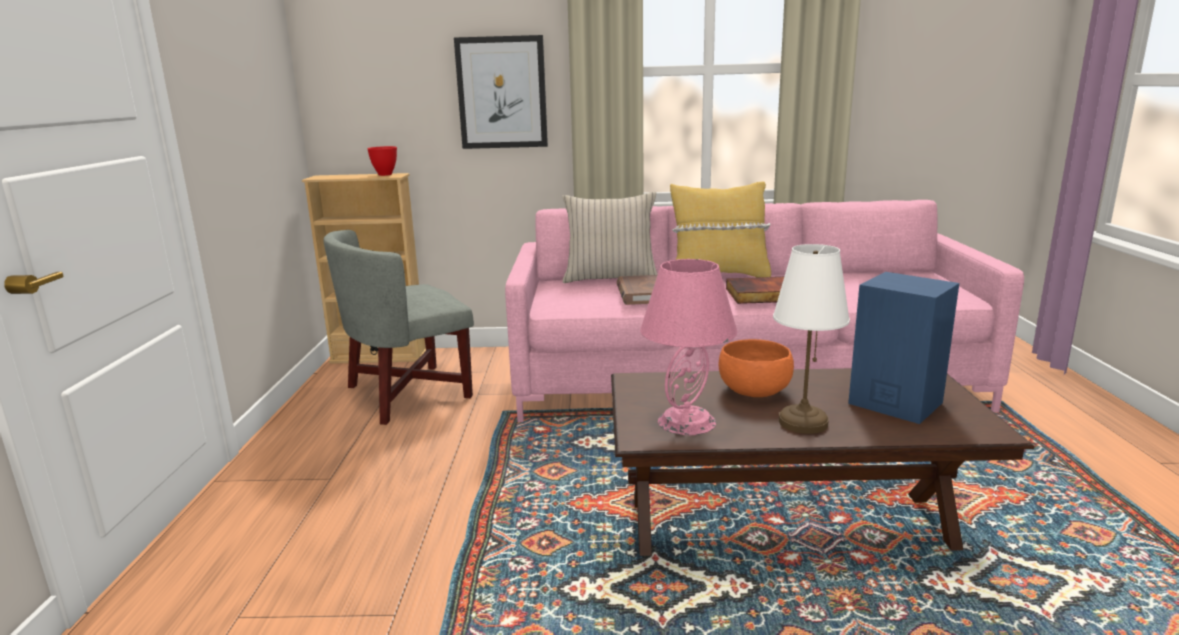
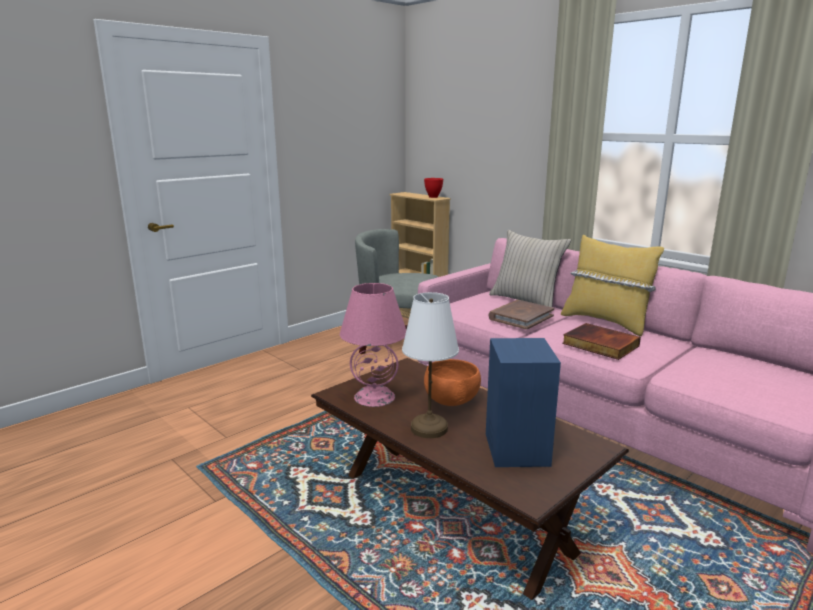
camera: 45 degrees right, 0 degrees up
picture [454,35,548,149] -> none

